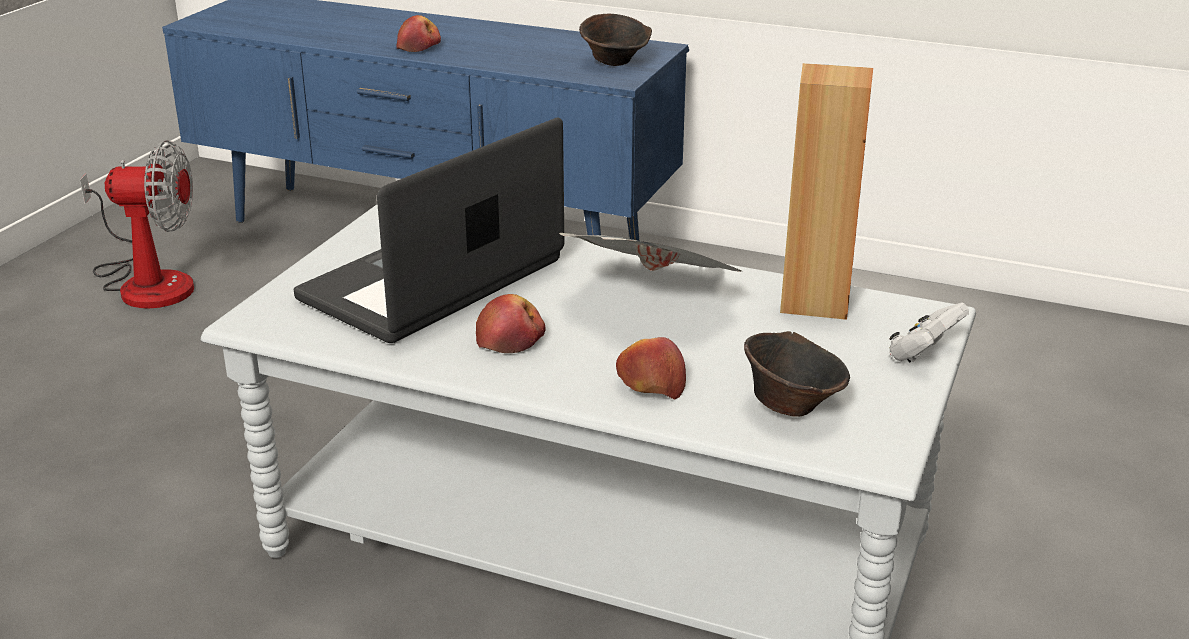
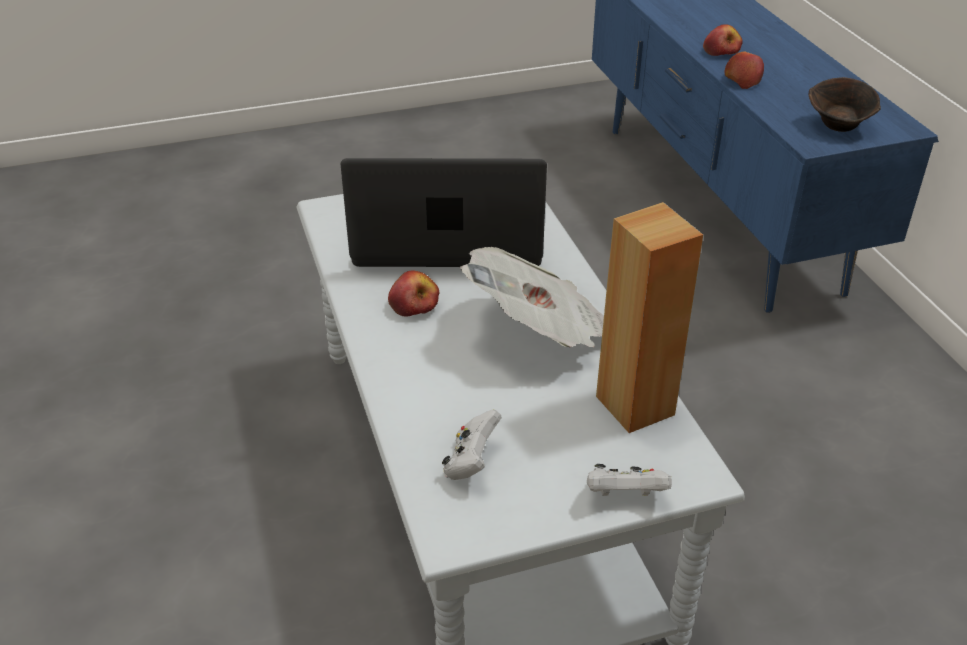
camera: 50 degrees right, 10 degrees up
fan [80,140,194,309] -> none
apple [616,337,686,400] -> apple moved to [724,52,764,89]
brown bowl [744,331,850,417] -> white game controller [442,409,502,480]

